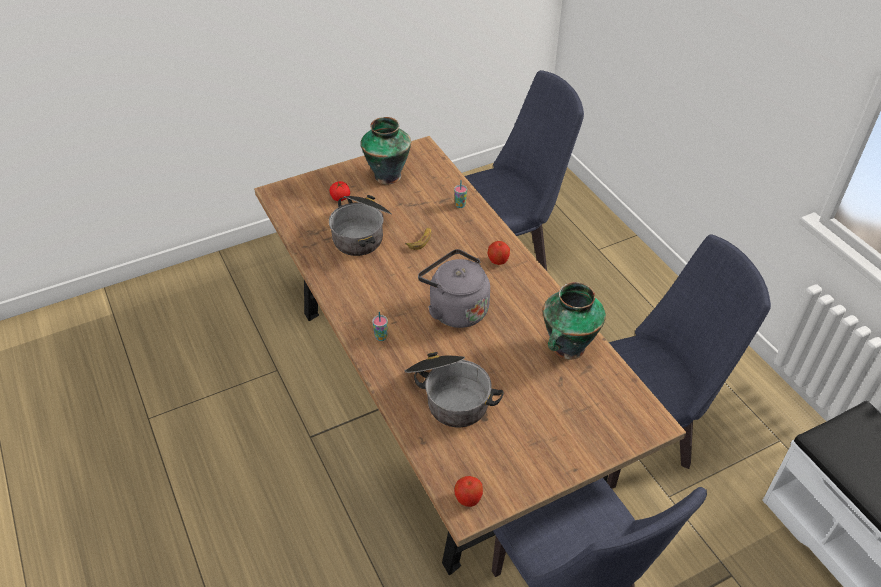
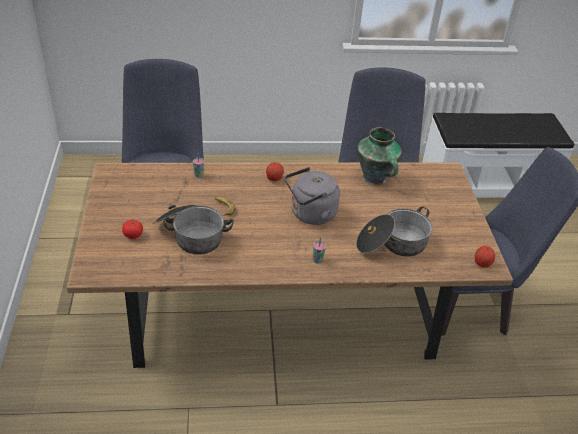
camera: 70 degrees left, 5 degrees down
vase [361,117,411,184] -> none

